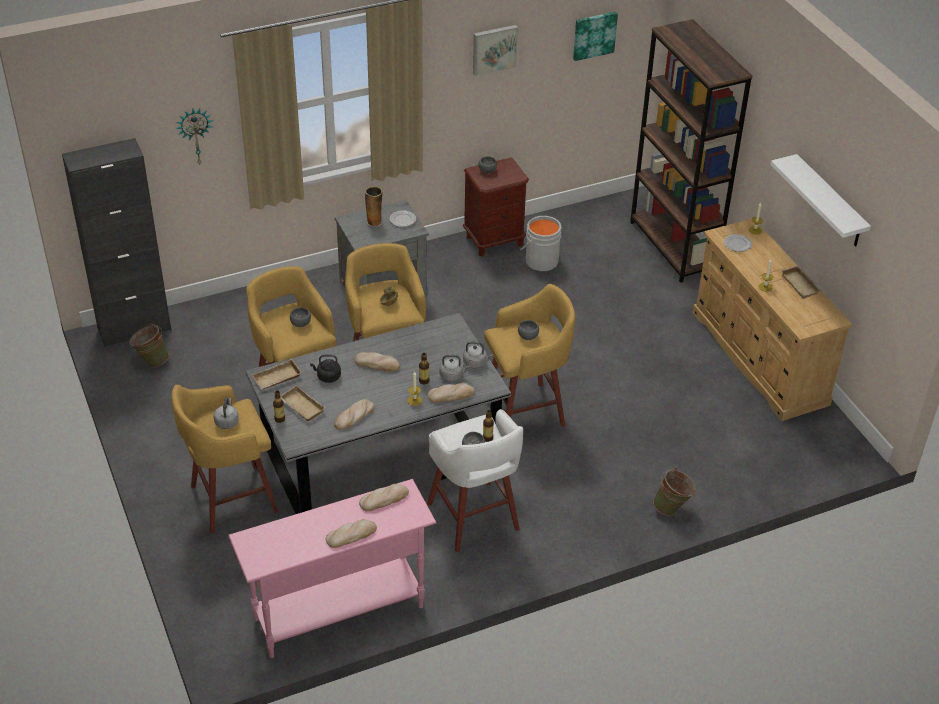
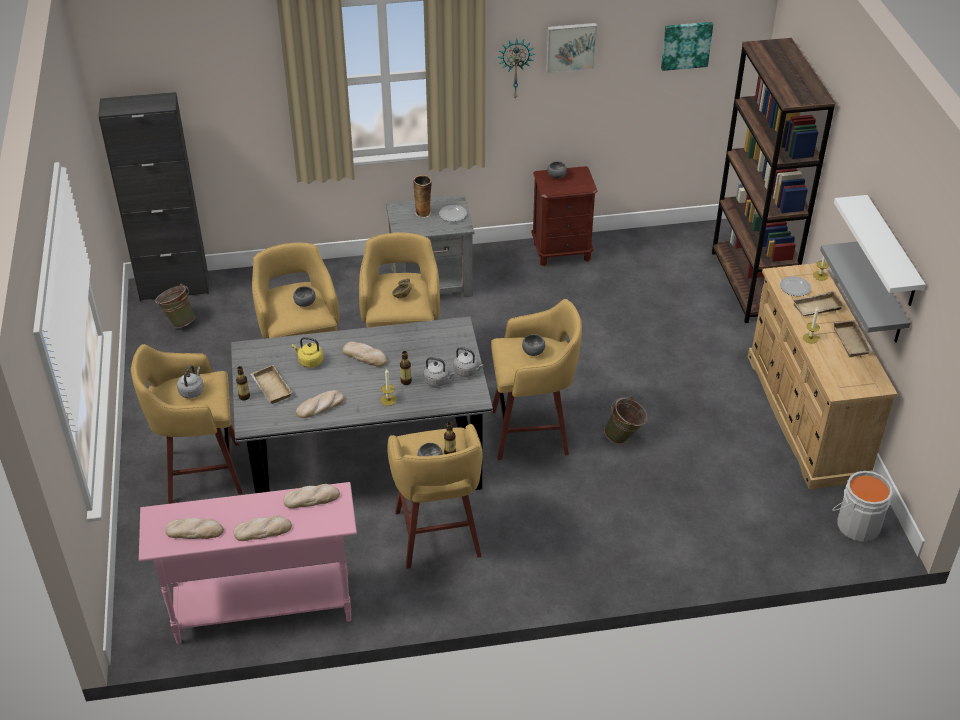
camera: 15 degrees right, 0 degrees up
wall clock [176,109,213,164] -> wall clock moved to [497,39,535,100]
beige tray [251,359,302,389] -> beige tray moved to [793,291,845,316]
black kettle [310,354,341,383] -> yellow kettle [292,337,323,368]
bread [427,383,475,403] -> bread moved to [165,518,224,539]
white stool [427,409,523,552] -> yellow stool [387,424,483,569]
grey bucket [520,216,562,271] -> grey bucket moved to [832,471,893,542]
green bucket [653,468,696,516] -> green bucket moved to [604,397,648,444]
none -> grey shelf [820,242,911,343]

